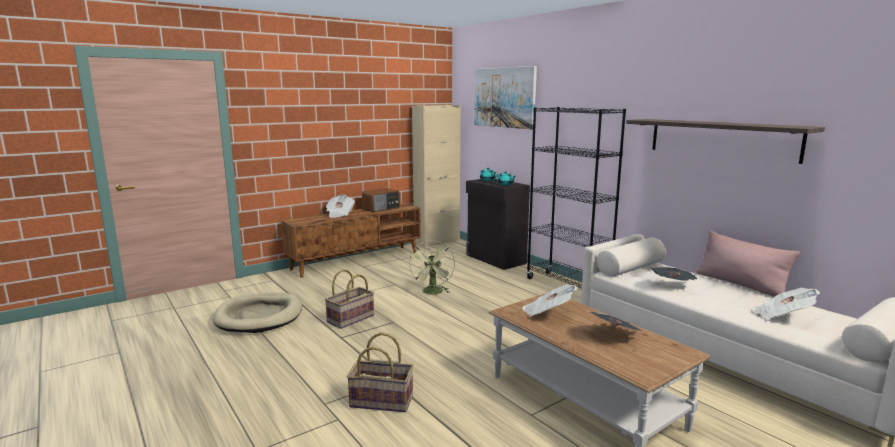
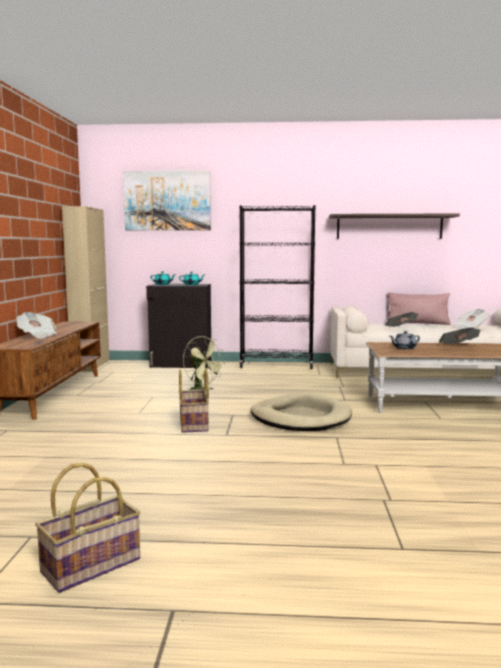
camera: 50 degrees left, 5 degrees down
beige dog bed [213,293,302,333] -> beige dog bed moved to [250,393,352,431]
basket [347,332,414,412] -> basket moved to [35,463,140,593]
radio [362,188,400,213] -> none
newspaper [522,284,577,317] -> grey teapot [390,331,420,350]

